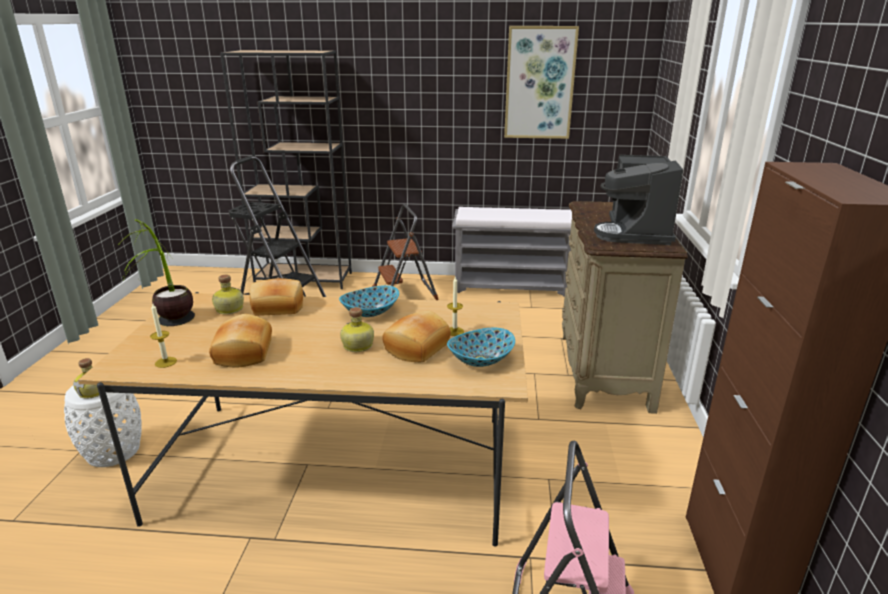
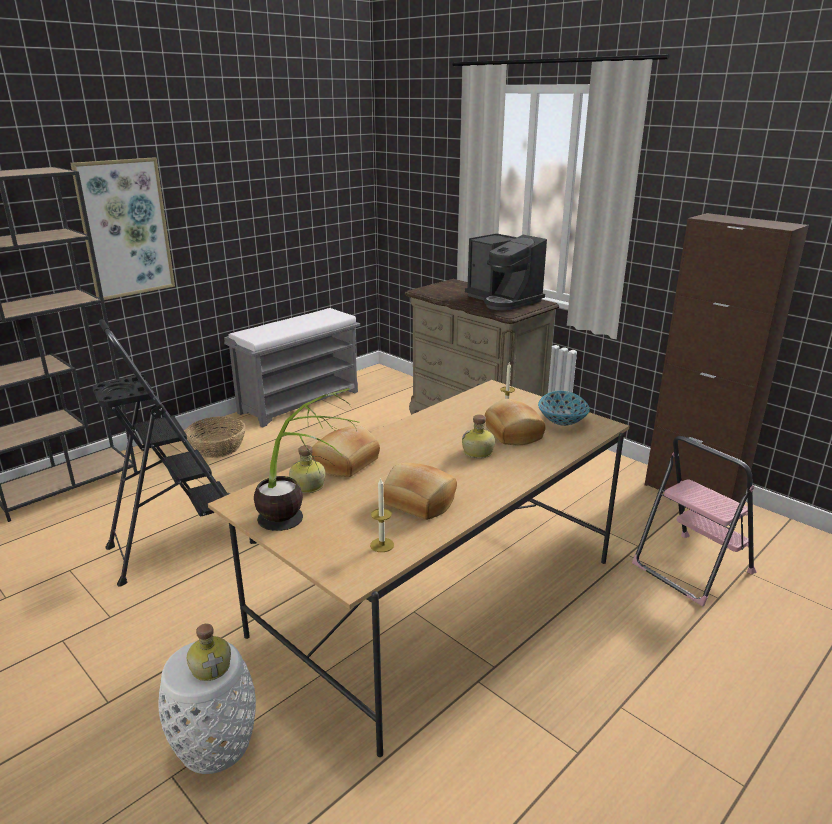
camera: 50 degrees left, 0 degrees up
bowl [339,285,399,317] -> none
brown step ladder [372,204,438,300] -> basket [185,416,245,458]
picture [504,26,579,139] -> picture moved to [70,157,175,300]

